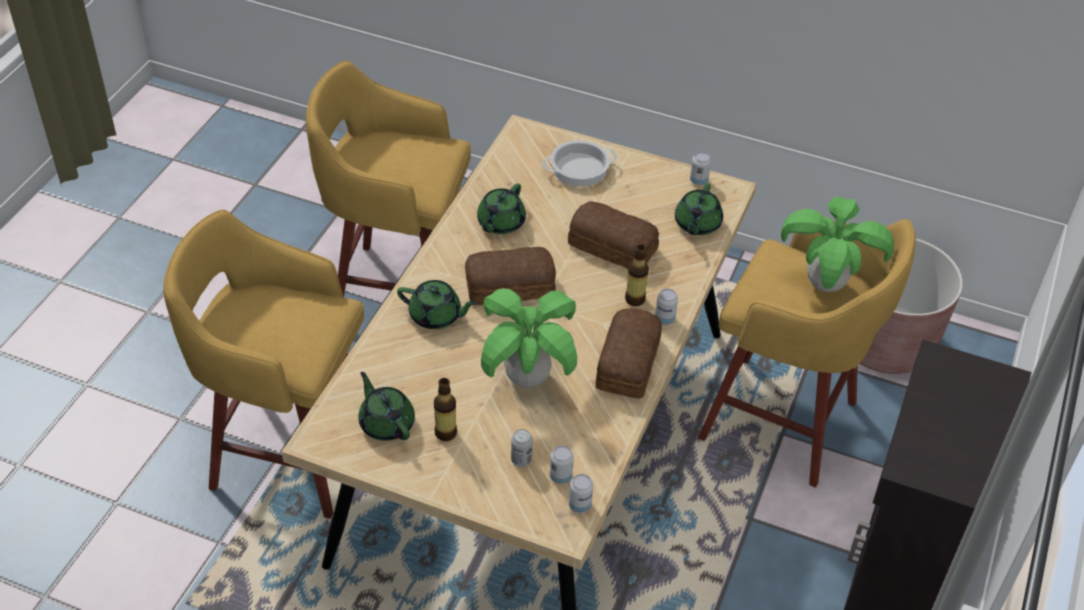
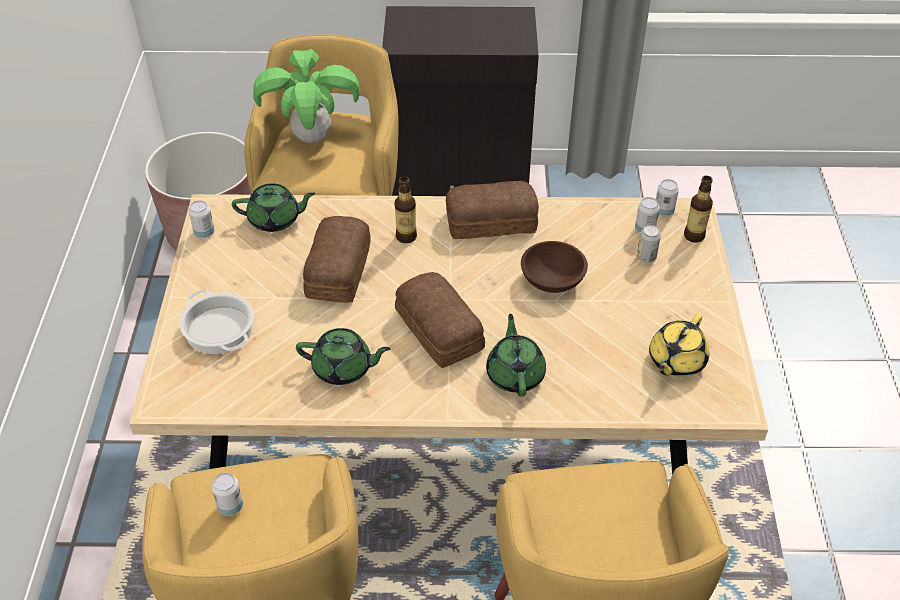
camera: 110 degrees left, 0 degrees up
green teapot [358,372,415,441] -> yellow teapot [649,314,709,377]
bottle [434,378,457,441] -> bottle moved to [684,176,713,243]
potted plant [481,288,577,388] -> brown bowl [521,241,588,293]
can [655,289,678,325] -> can moved to [212,473,243,516]

